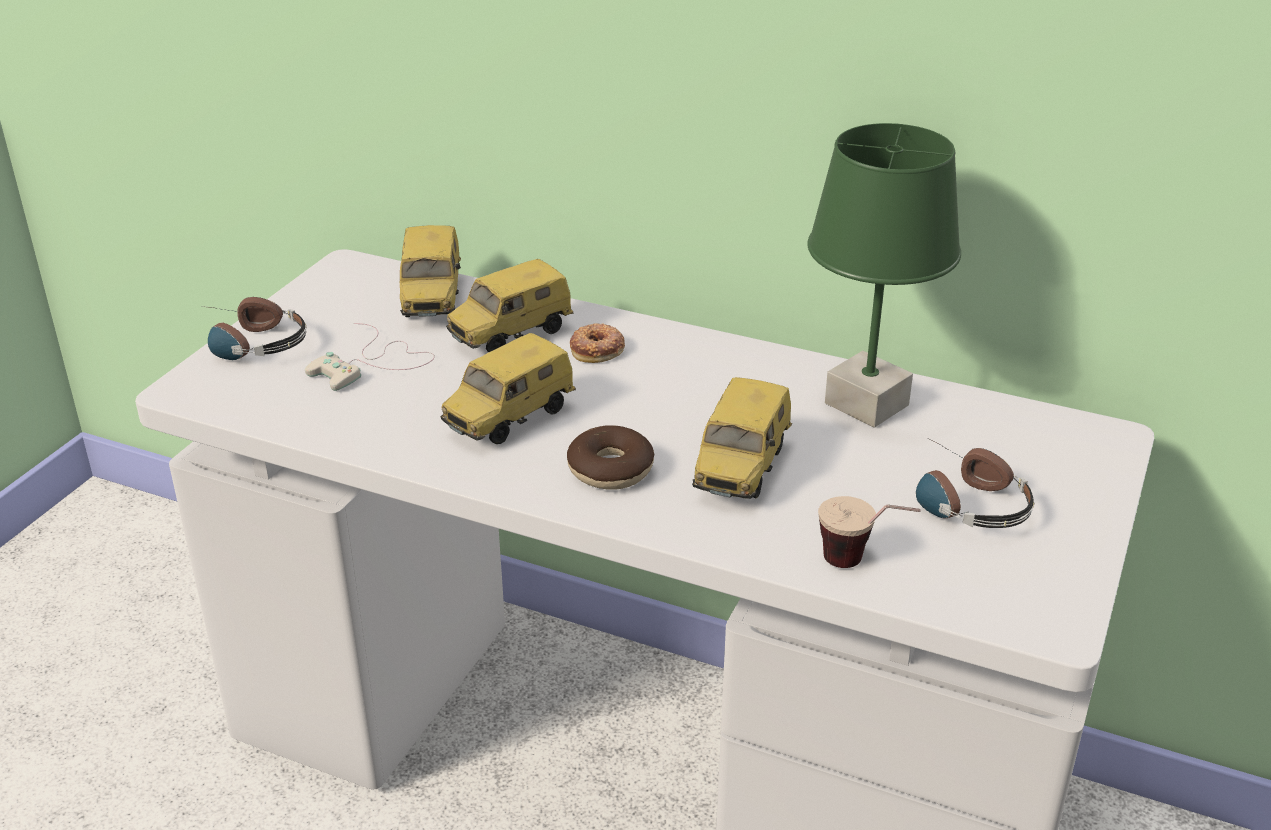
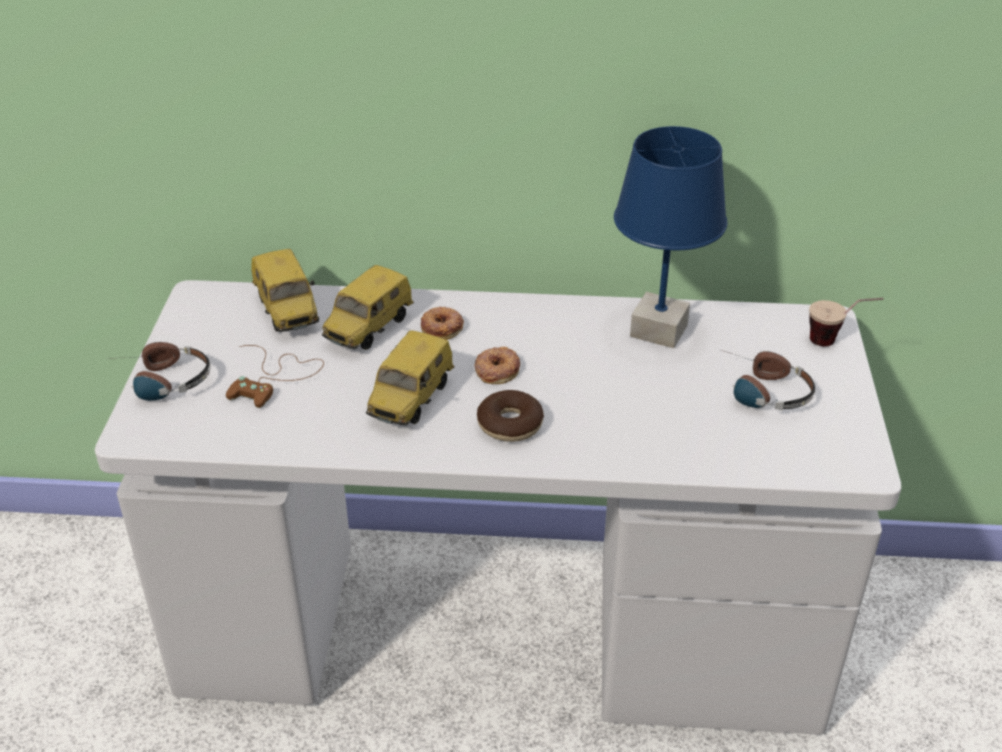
camera: 20 degrees left, 5 degrees up
white game controller [305,323,435,391] -> brown game controller [226,345,324,408]
toy car [692,377,792,499] -> none
green table lamp [807,123,961,428] -> blue table lamp [614,126,727,348]
cup [818,496,921,568] -> cup moved to [809,298,883,346]
none -> donut [474,347,520,384]

